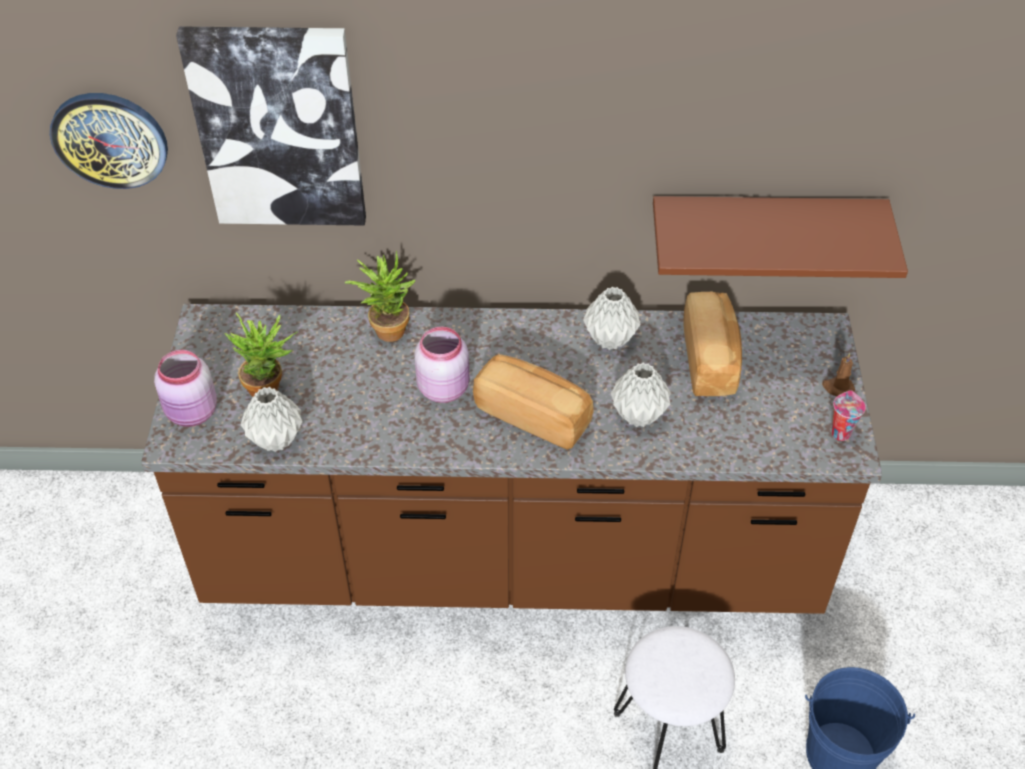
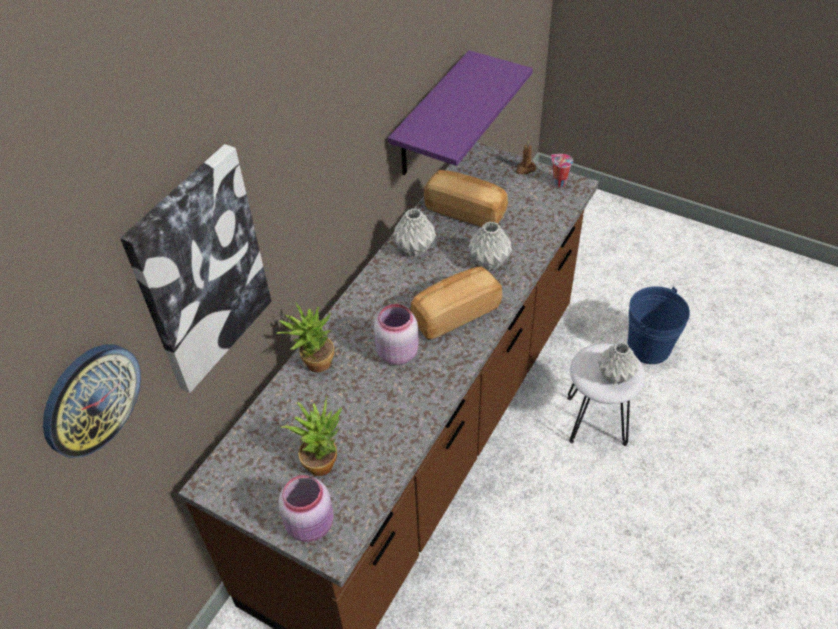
camera: 60 degrees left, 0 degrees up
grey vase [241,387,303,452] -> grey vase moved to [598,342,639,384]
brown shelf [653,196,908,278] -> purple shelf [388,50,533,175]

